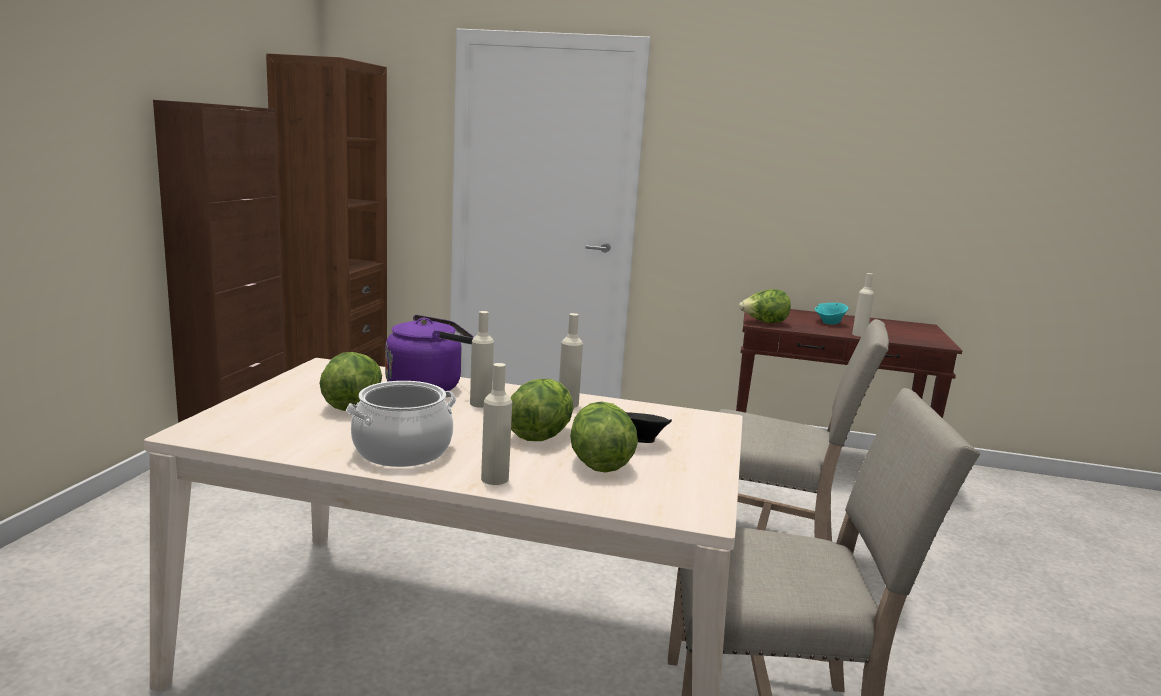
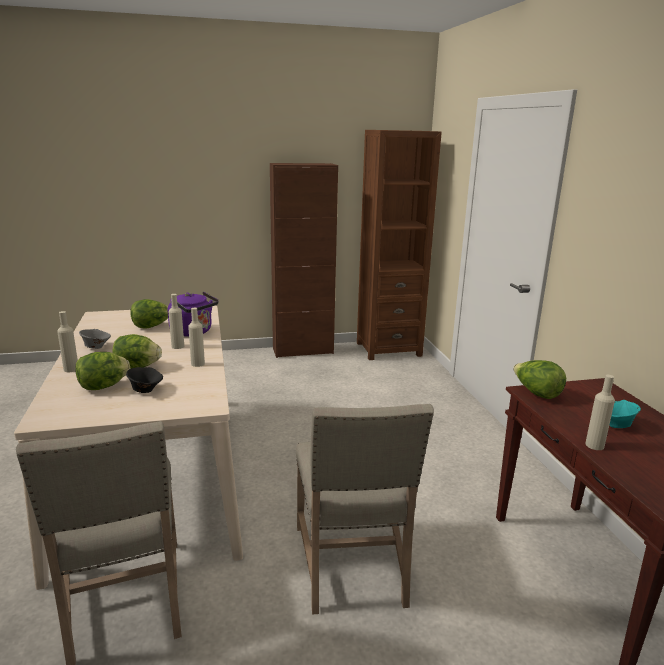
camera: 65 degrees right, 5 degrees up
cooking pot [346,381,456,467] -> grey bowl [79,329,111,349]

